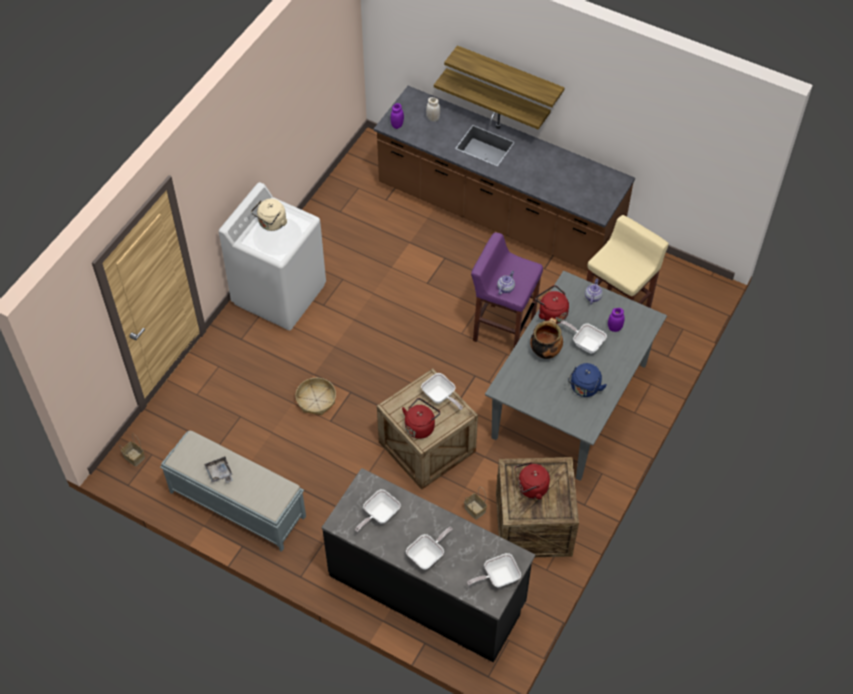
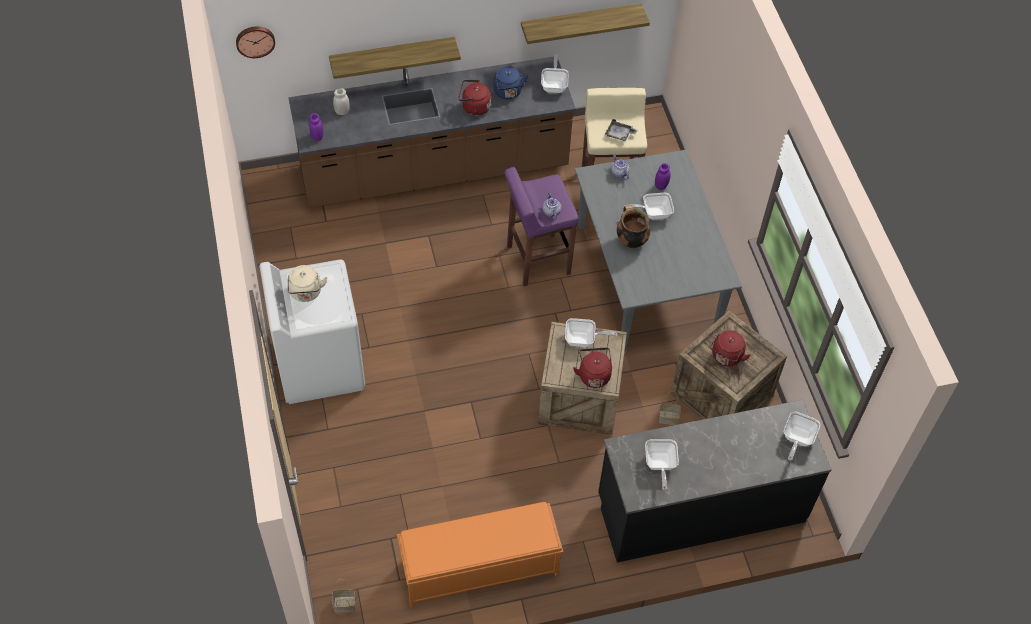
camera: 45 degrees left, 0 degrees up
grey bench [160,430,306,552] -> orange bench [397,502,563,608]
grey tray [204,457,233,483] -> grey tray moved to [605,119,638,141]
basket [295,378,336,415] -> none
frying pan [406,527,453,570] -> frying pan moved to [541,55,568,93]
shelf [444,45,565,107] -> shelf moved to [521,3,650,44]
red kettle [535,285,569,324] -> red kettle moved to [459,80,491,116]
blue kettle [568,363,607,397] -> blue kettle moved to [493,66,528,99]
none -> wall clock [236,27,275,58]

